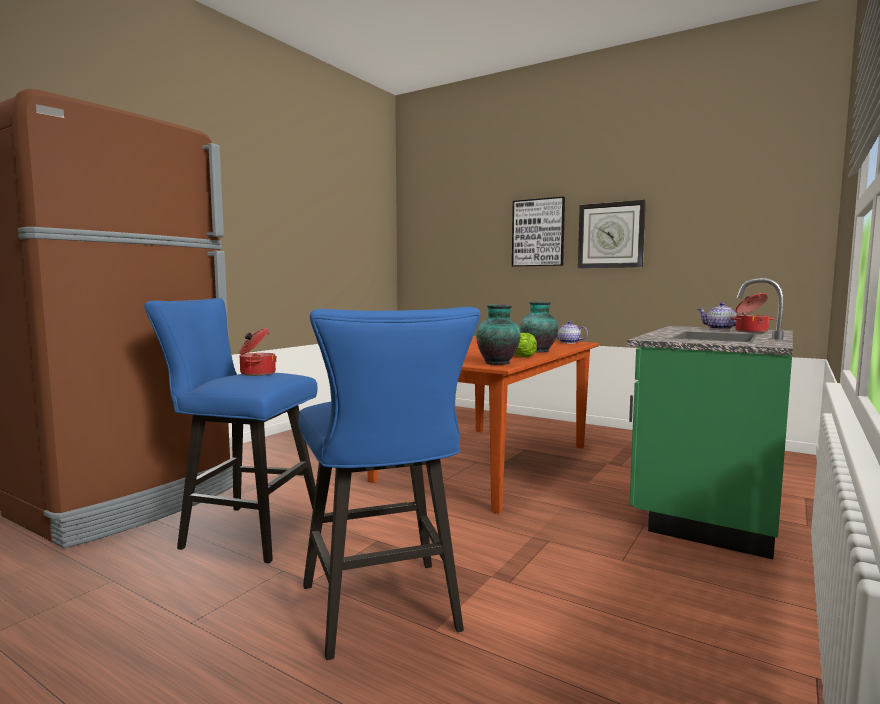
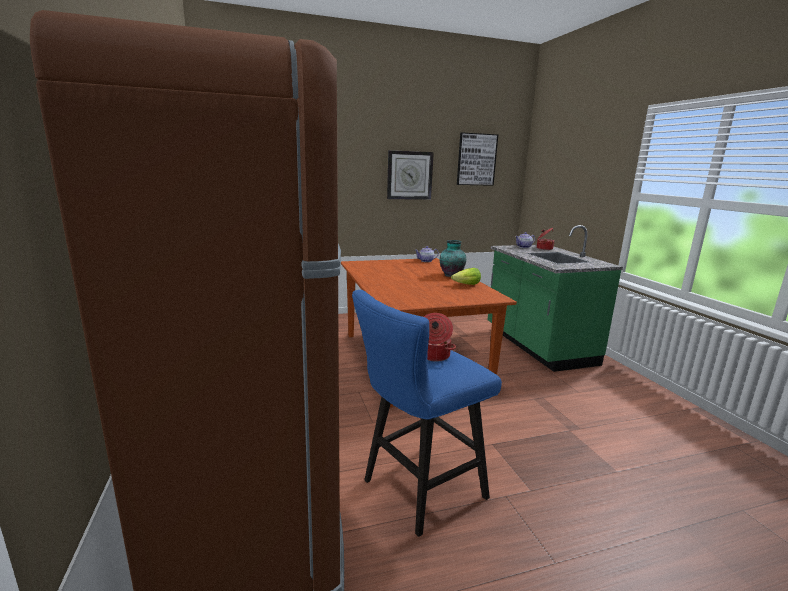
camera: 50 degrees left, 10 degrees up
blue stool [299,307,481,660] -> none
vase [476,305,521,365] -> none
picture [512,197,565,267] -> picture moved to [457,132,498,186]

